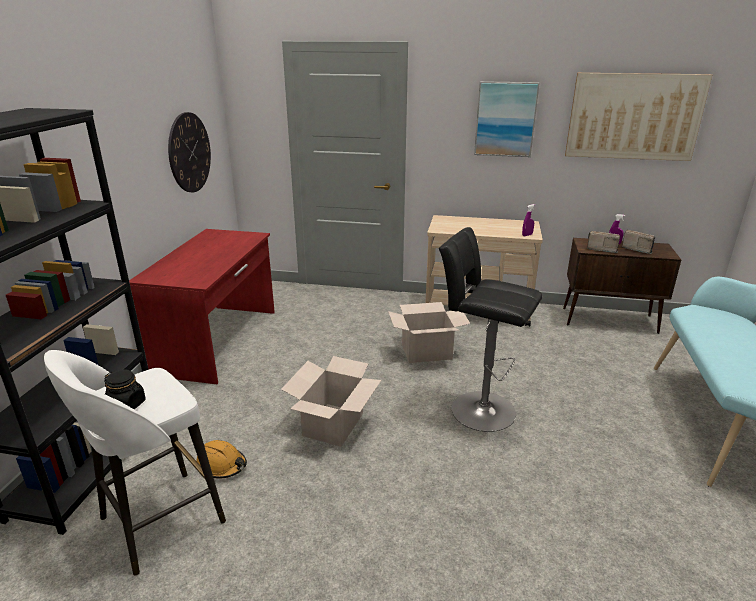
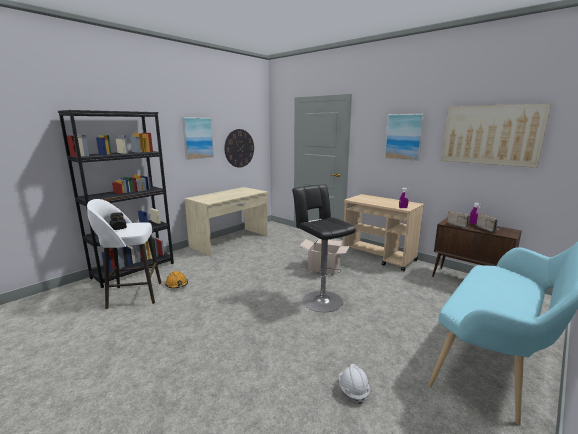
camera: 30 degrees right, 10 degrees down
red desk [129,229,275,384] -> beige desk [184,187,268,256]
cardboard box [281,356,381,447] -> none
none -> picture [182,117,214,160]
none -> white hard hat [339,364,370,404]

